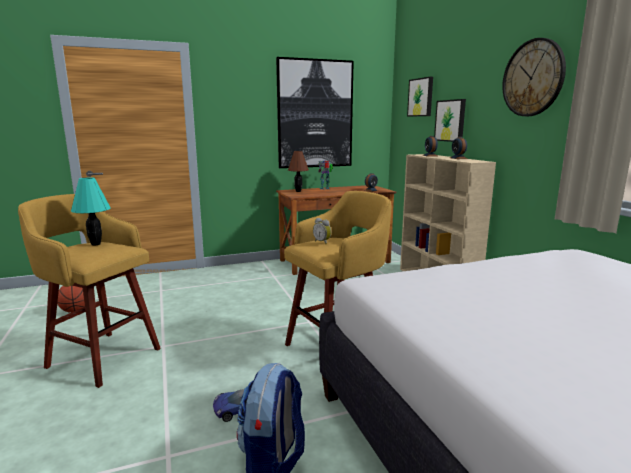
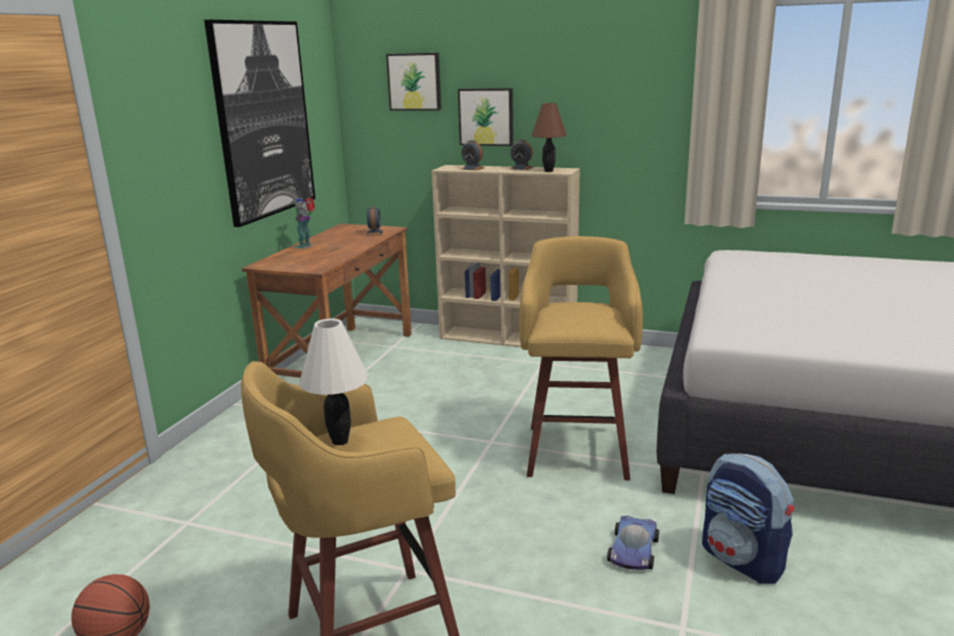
camera: 50 degrees left, 5 degrees up
turquoise table lamp [71,177,111,246] -> white table lamp [299,319,368,445]
brown table lamp [288,151,309,192] -> brown table lamp moved to [532,103,566,172]
alarm clock [313,218,331,244] -> none
wall clock [502,38,566,116] -> none

